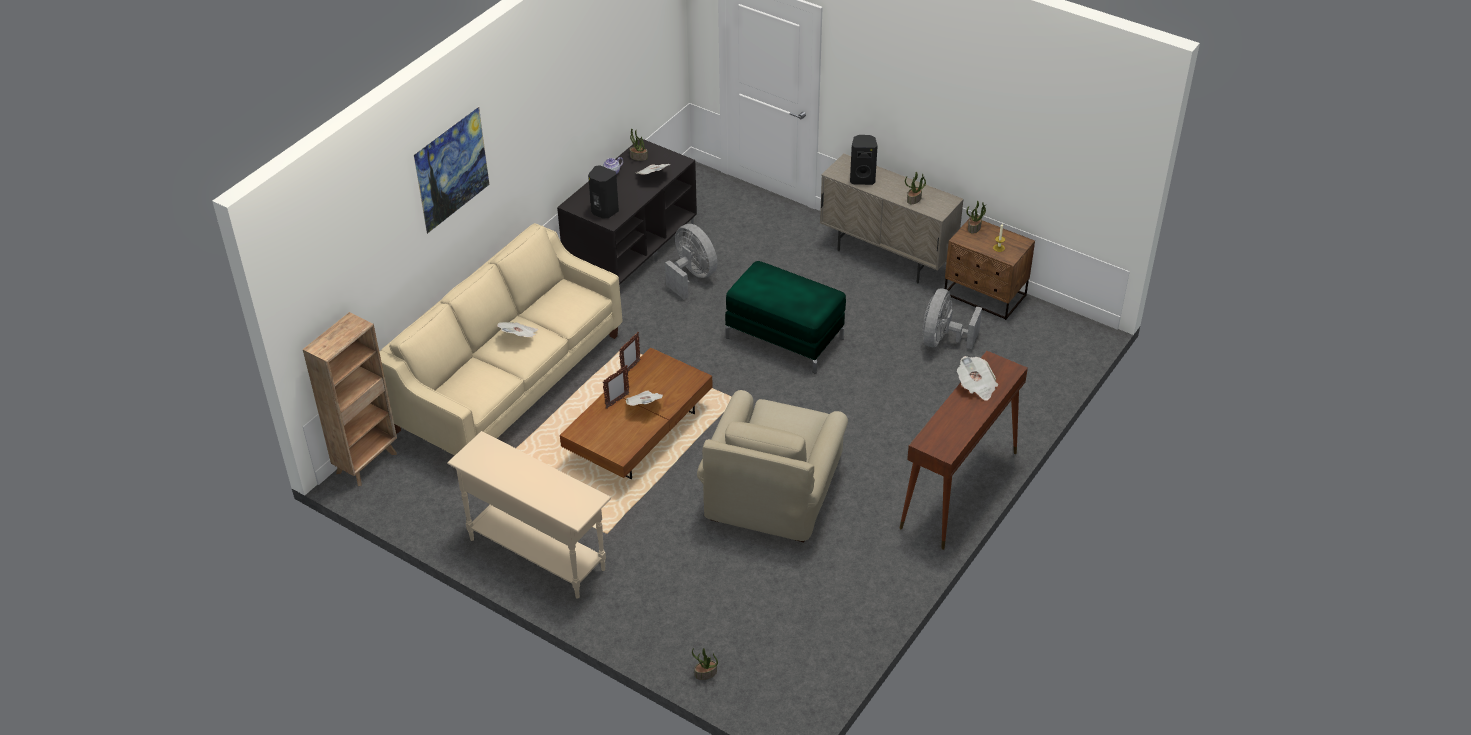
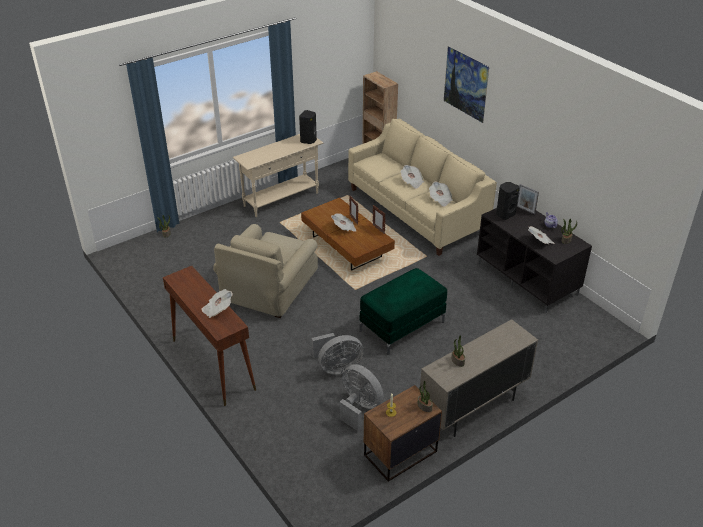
camera: 110 degrees right, 5 degrees down
grey fan [665,224,717,299] -> grey fan moved to [312,333,364,375]
beige armchair [697,390,848,542] -> beige armchair turned 105 degrees counterclockwise [213,224,318,318]
black speaker [850,135,878,185] -> black speaker moved to [299,110,317,144]
none -> newspaper [429,182,453,207]
none -> picture frame [517,184,539,215]

